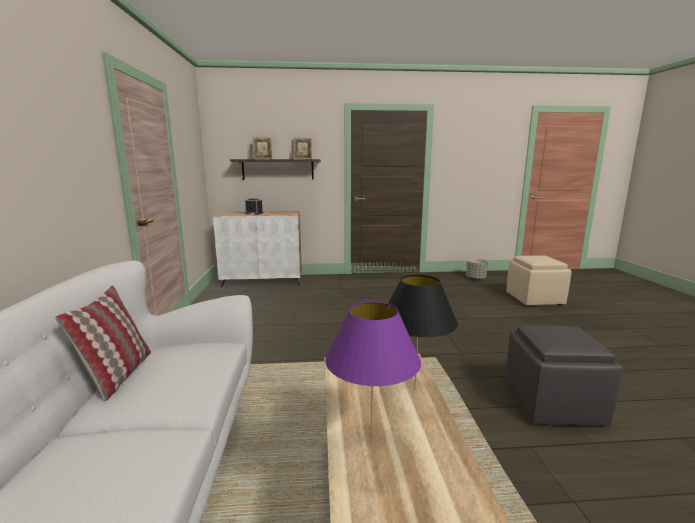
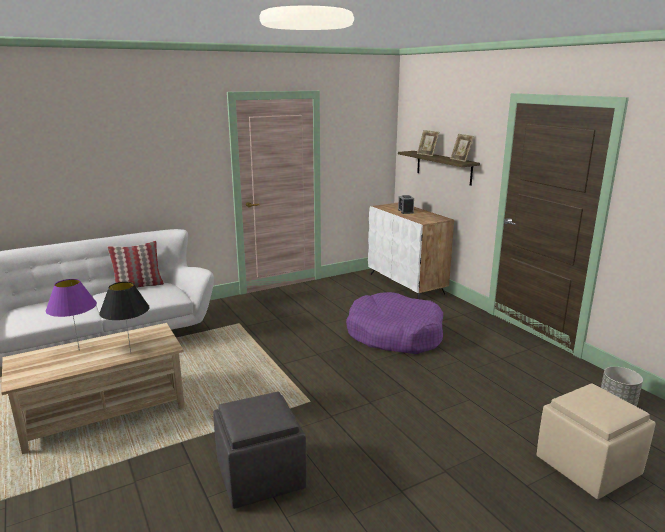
camera: 65 degrees right, 5 degrees up
none -> purple dog bed [346,292,443,354]

